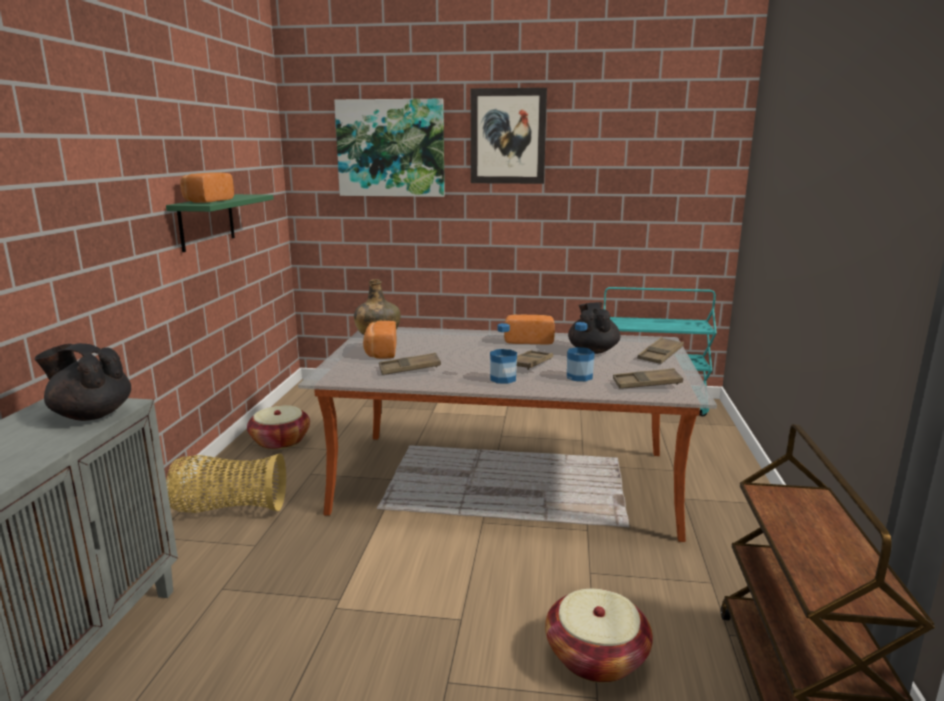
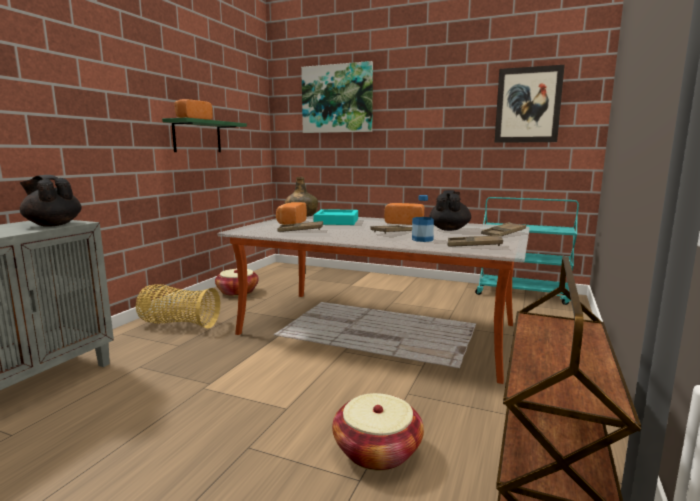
camera: 15 degrees right, 5 degrees down
picture [471,88,547,184] -> picture moved to [494,65,565,143]
bottle [490,323,517,384] -> none
none -> turquoise tray [314,209,358,225]

